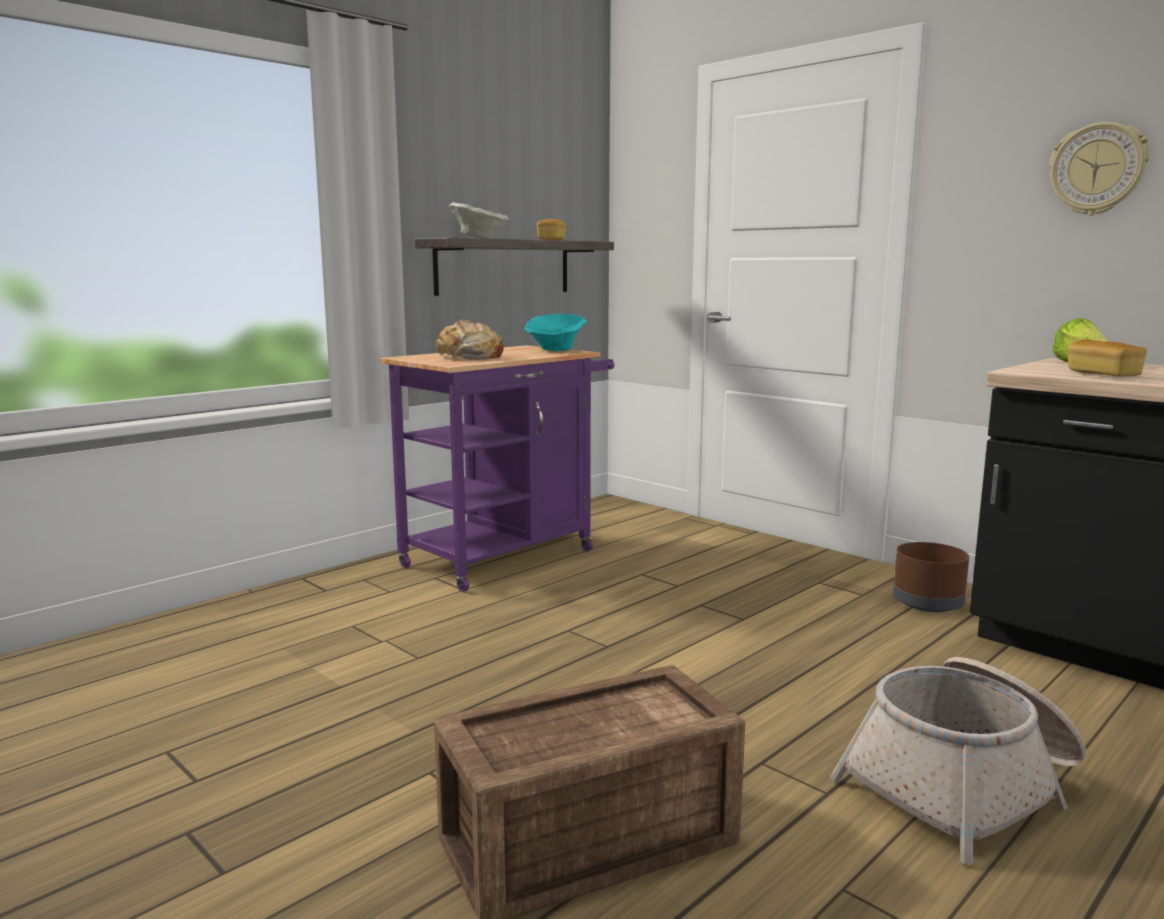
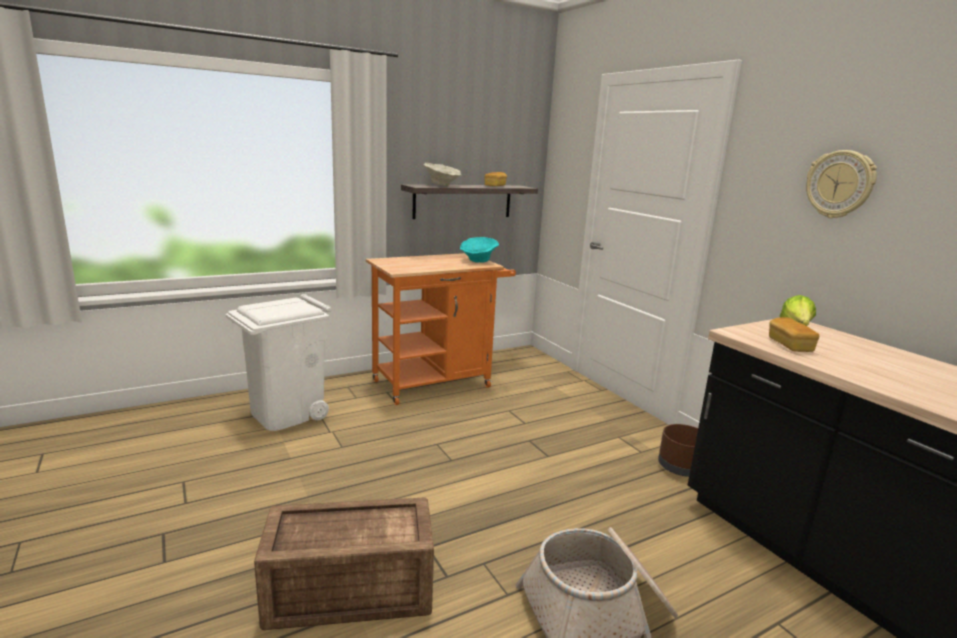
camera: 15 degrees right, 5 degrees up
purple cart [379,345,615,592] -> orange cart [366,253,516,405]
bread [436,320,504,360] -> none
none -> white trash can [226,294,332,431]

